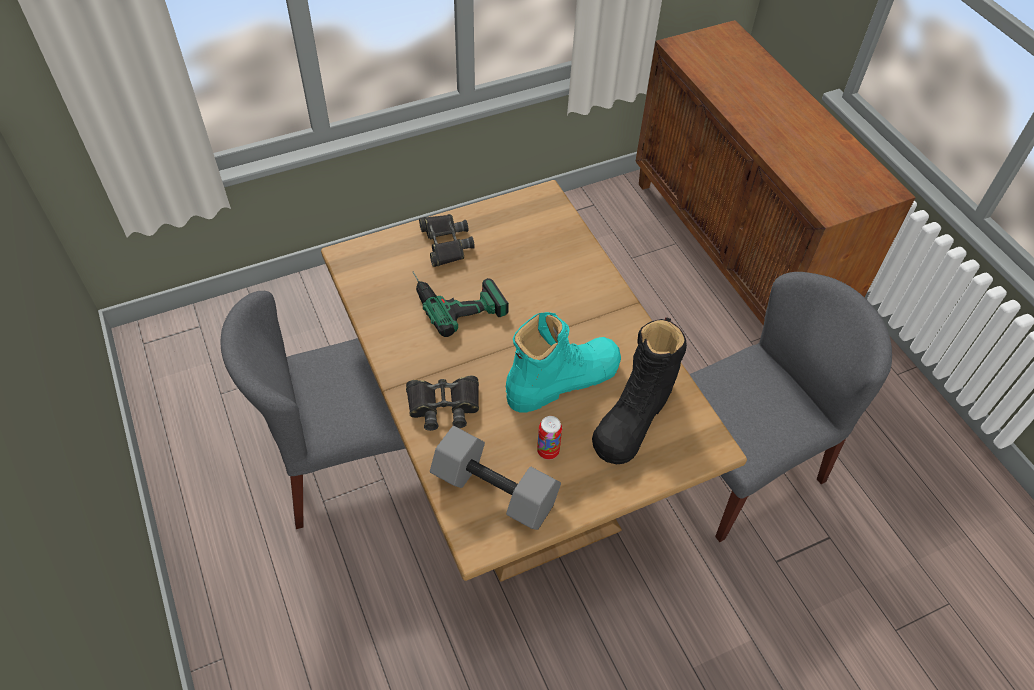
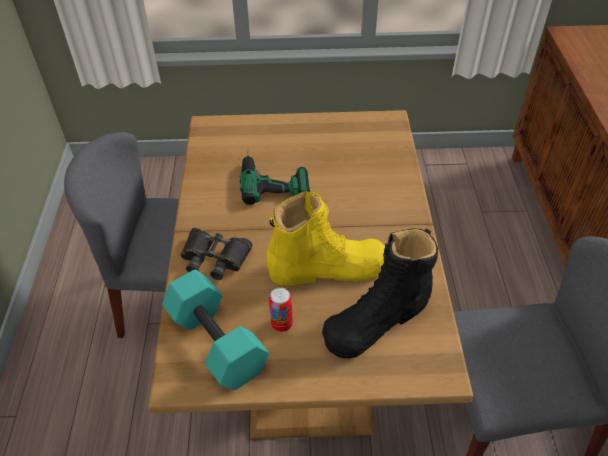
camera: 25 degrees right, 5 degrees down
black binoculars [419,214,475,267] -> none
grey dumbbell [430,426,561,530] -> turquoise dumbbell [162,270,269,390]
turquoise boot [506,312,621,413] -> yellow boot [266,191,385,285]

